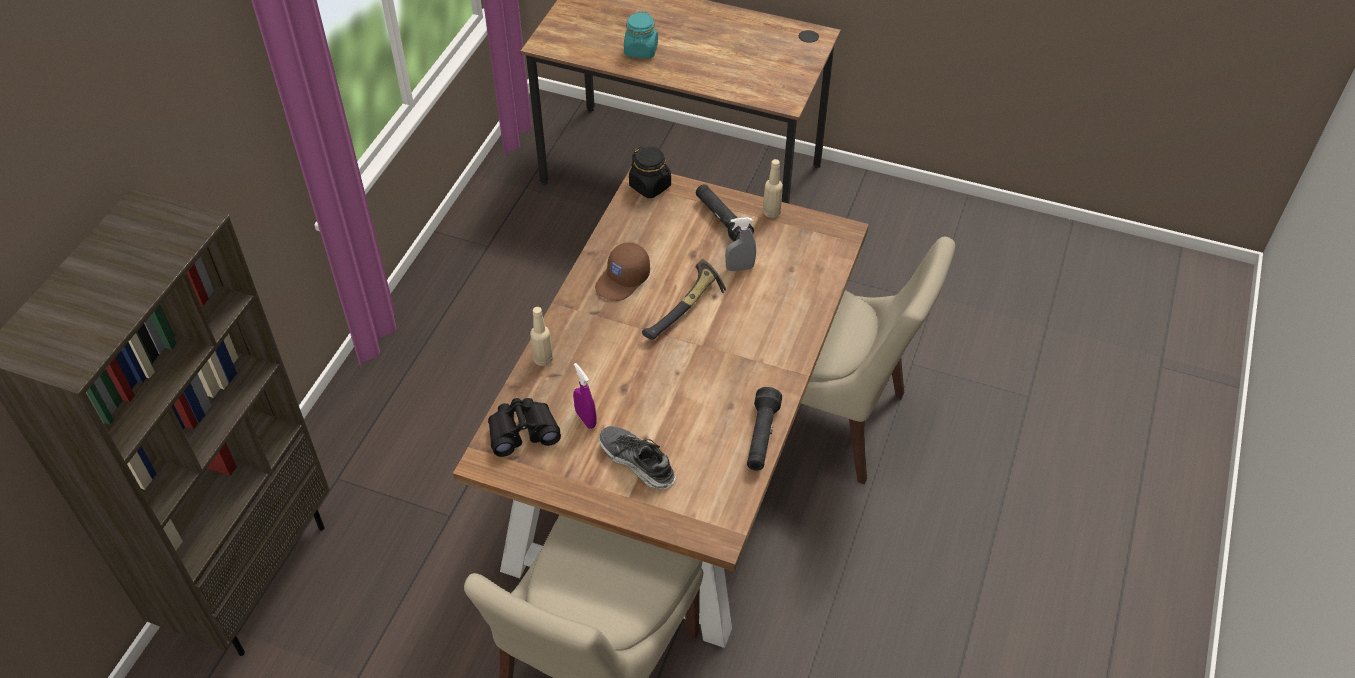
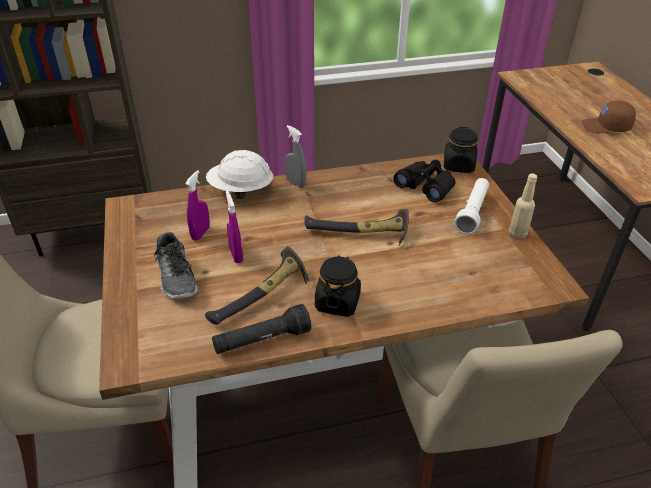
camera: 55 degrees right, 10 degrees down
black binoculars [488,398,561,457] -> black binoculars moved to [393,160,455,202]
beige bottle [530,307,553,366] -> white hard hat [206,150,273,199]
brown cap [595,243,650,301] -> brown cap moved to [581,101,636,133]
shoe [598,426,676,489] -> shoe turned 150 degrees clockwise [154,232,197,299]
turquoise jar [624,11,658,59] -> none
black flashlight [696,184,754,242] -> white flashlight [454,178,489,234]
grey spray bottle [725,217,756,271] -> grey spray bottle moved to [285,125,307,188]
none -> hammer [205,246,309,325]
none -> purple spray bottle [226,191,243,263]
none -> black jar [315,255,361,317]

